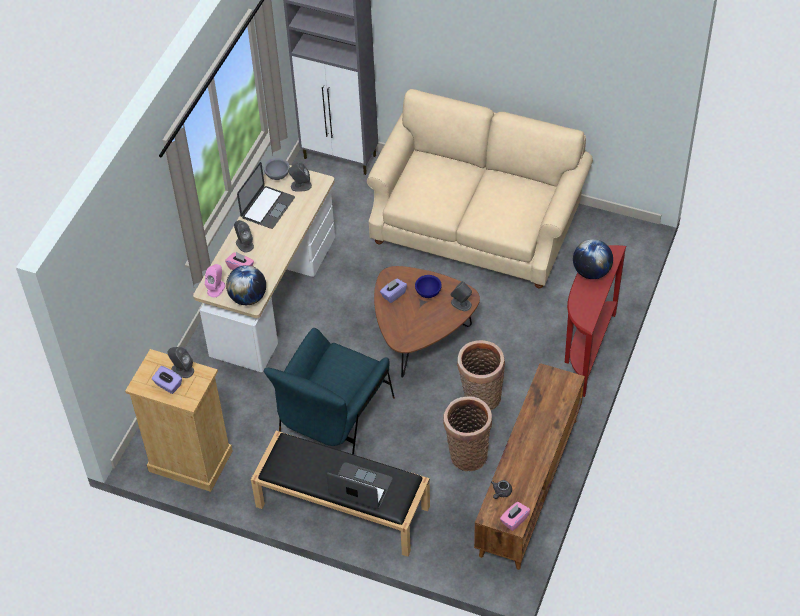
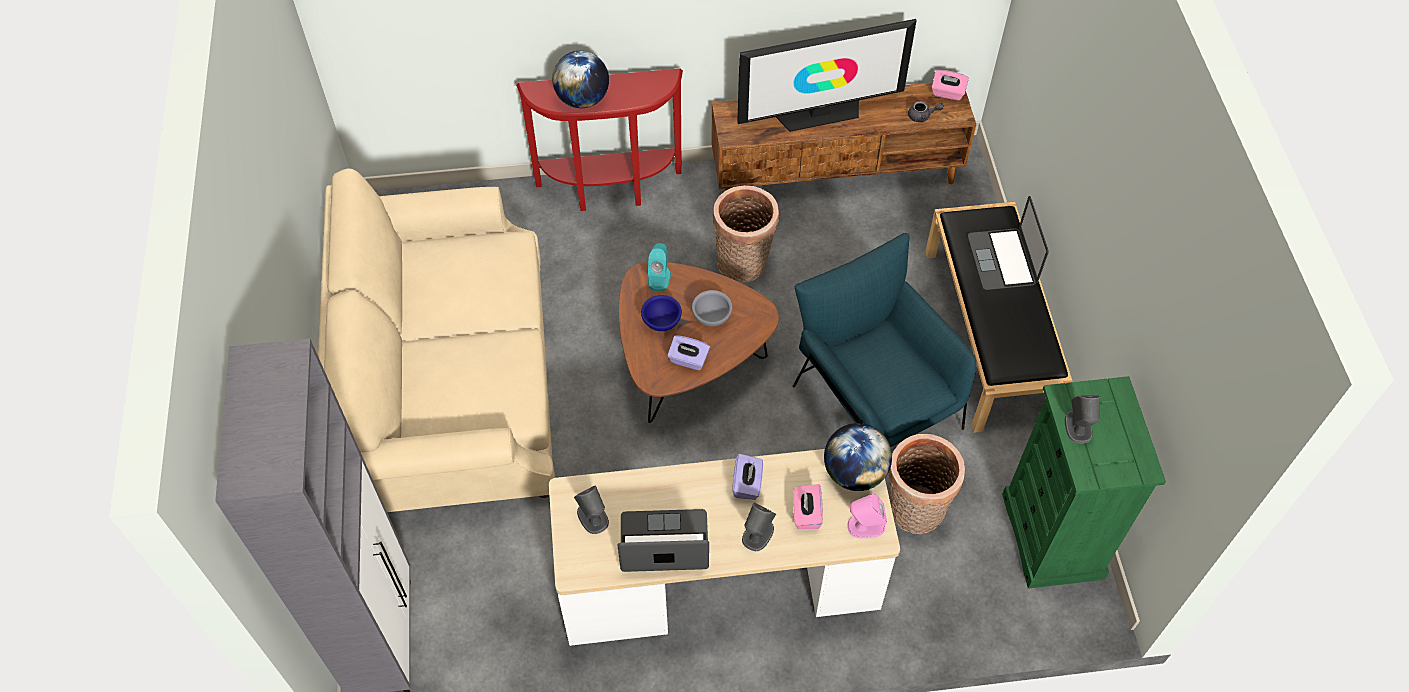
camera: 120 degrees left, 5 degrees up
beige dresser [125,349,233,492] -> green dresser [1002,376,1166,589]
purple tissue box [152,366,182,394] -> purple tissue box moved to [733,454,763,500]
grey bowl [264,158,290,180] -> grey bowl moved to [692,290,732,327]
blue armchair [264,328,395,455] -> blue armchair turned 120 degrees counterclockwise [793,233,976,447]
basket [443,396,492,471] -> basket moved to [888,434,965,534]
grey speaker [451,281,472,311] -> turquoise speaker [648,243,671,292]
none -> television [737,19,917,132]

